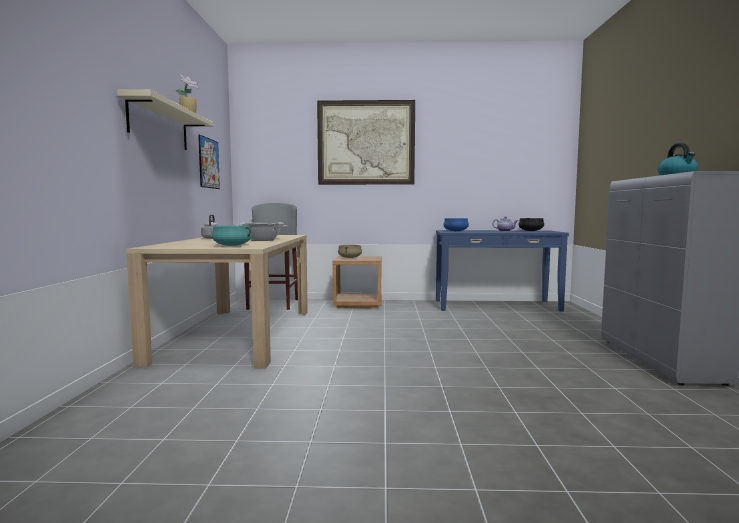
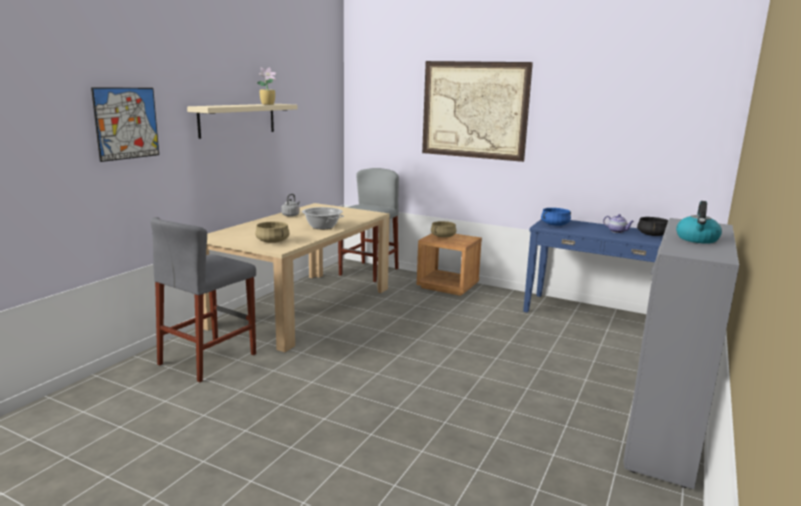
camera: 25 degrees right, 10 degrees up
picture [198,134,220,189] -> picture moved to [91,87,159,162]
turquoise cooking pot [212,225,252,246] -> beige cooking pot [255,221,290,243]
none -> grey stool [150,217,256,382]

